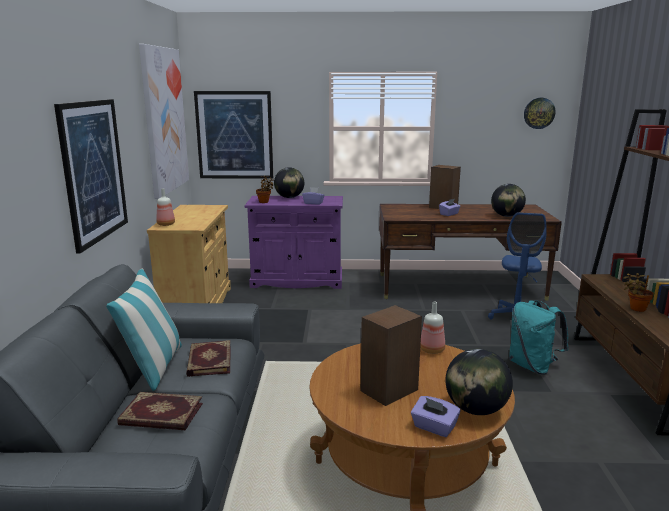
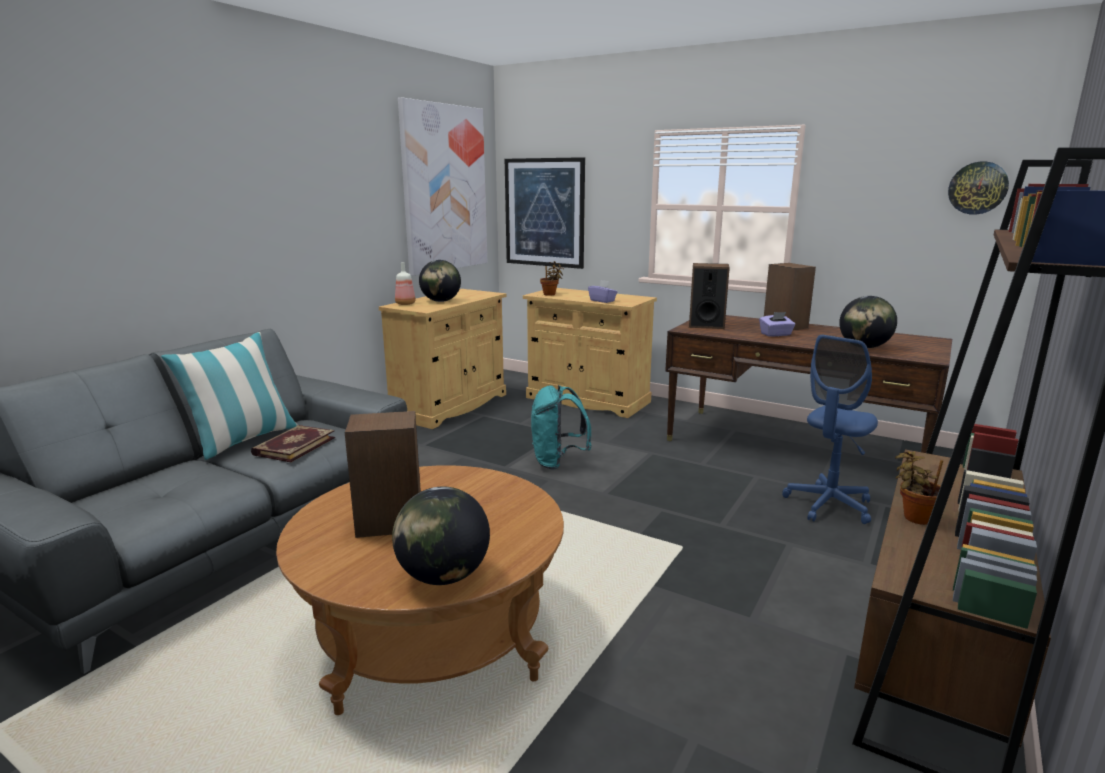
camera: 30 degrees right, 0 degrees up
picture [54,99,128,254] -> none
book [117,392,203,430] -> none
purple cabinet [245,196,343,289] -> beige cabinet [523,288,657,418]
globe [274,167,304,198] -> globe moved to [419,260,461,302]
purple tissue box [411,396,461,437] -> none
bottle [420,302,445,354] -> none
turquoise backpack [509,300,569,375] -> turquoise backpack moved to [531,385,592,469]
none -> speaker [689,263,730,329]

